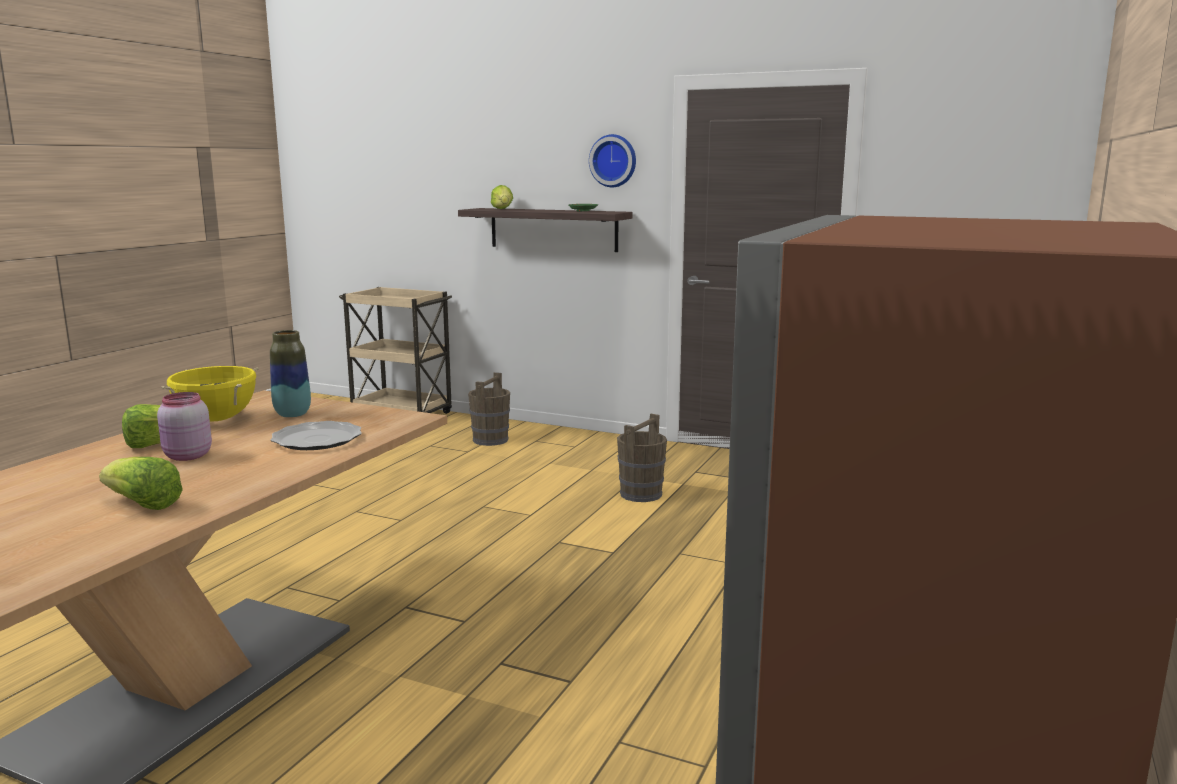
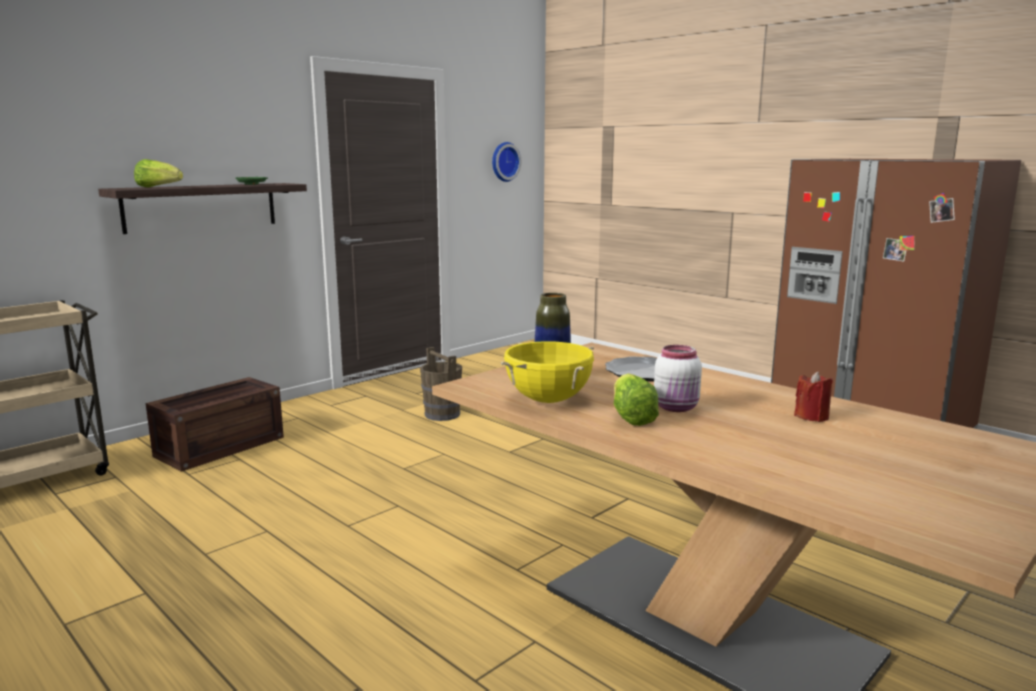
camera: 70 degrees left, 0 degrees up
lettuce [99,457,183,510] -> red candle [794,371,833,422]
pink jar [157,392,212,461] -> white jar [654,345,702,412]
brown bucket [468,372,510,446] -> crate [146,377,284,472]
wall clock [589,134,636,187] -> wall clock moved to [492,142,521,182]

